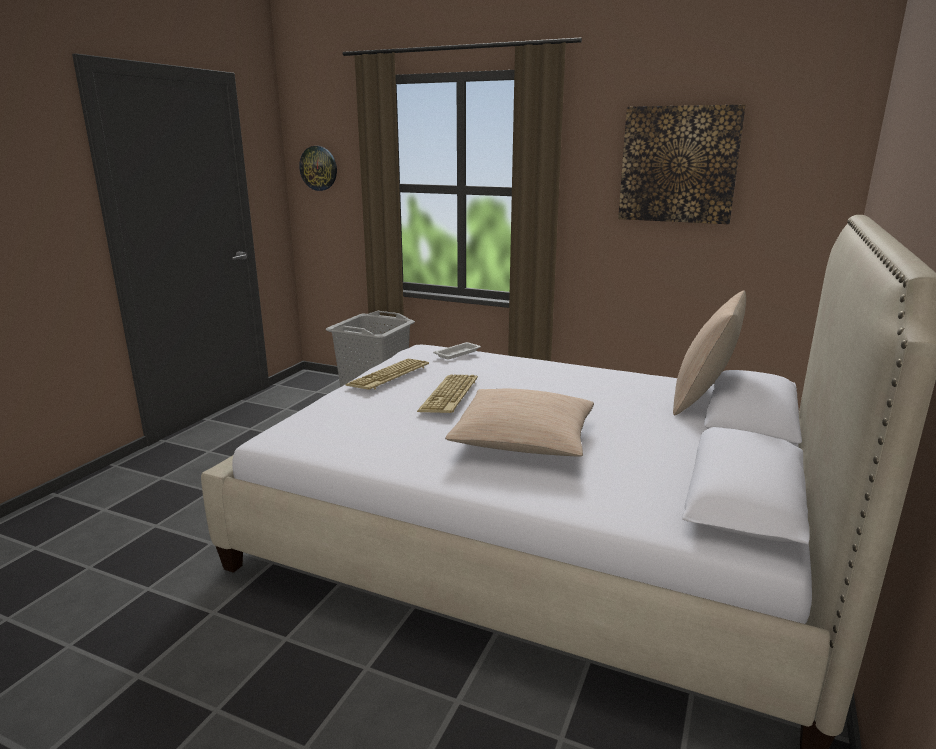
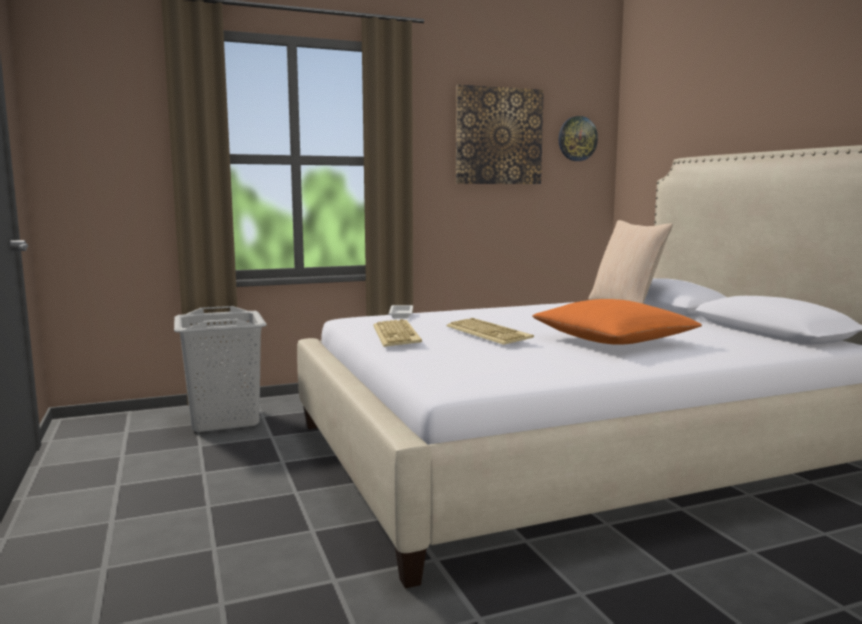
camera: 45 degrees left, 10 degrees down
wall clock [299,146,337,191] -> wall clock moved to [558,116,598,161]
beige pillow [445,389,594,457] -> orange pillow [532,299,702,345]

